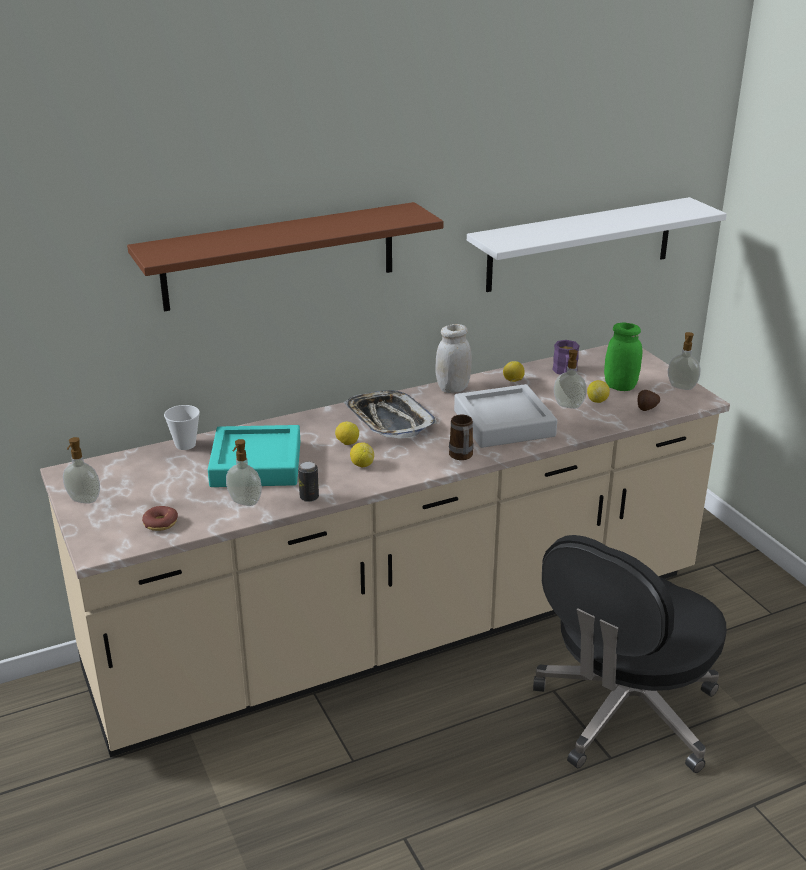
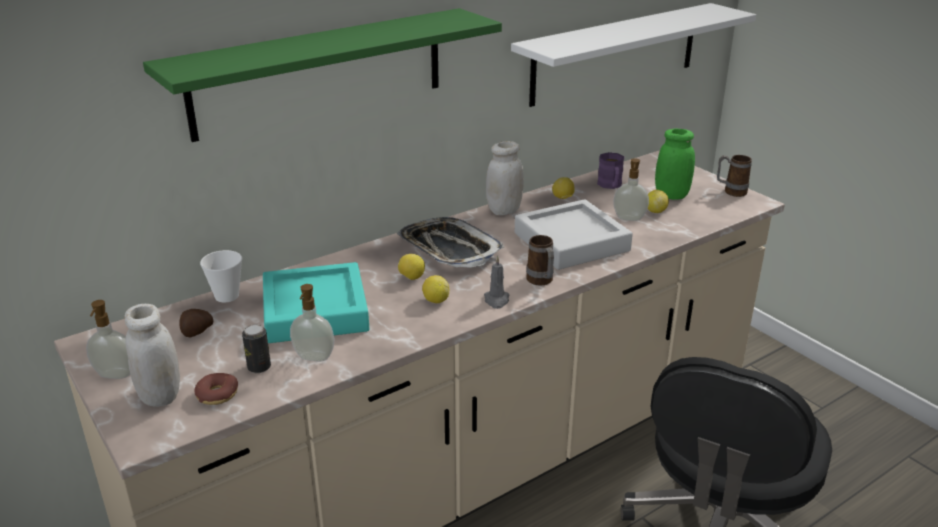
camera: 10 degrees left, 0 degrees up
brown shelf [127,202,444,311] -> green shelf [143,8,502,142]
can [298,461,319,502] -> can moved to [242,324,271,373]
potato [638,390,660,411] -> potato moved to [179,309,213,338]
soap dispenser [668,332,700,390] -> mug [717,155,752,197]
none -> white jar [124,304,180,407]
none -> grey candle [484,256,510,309]

